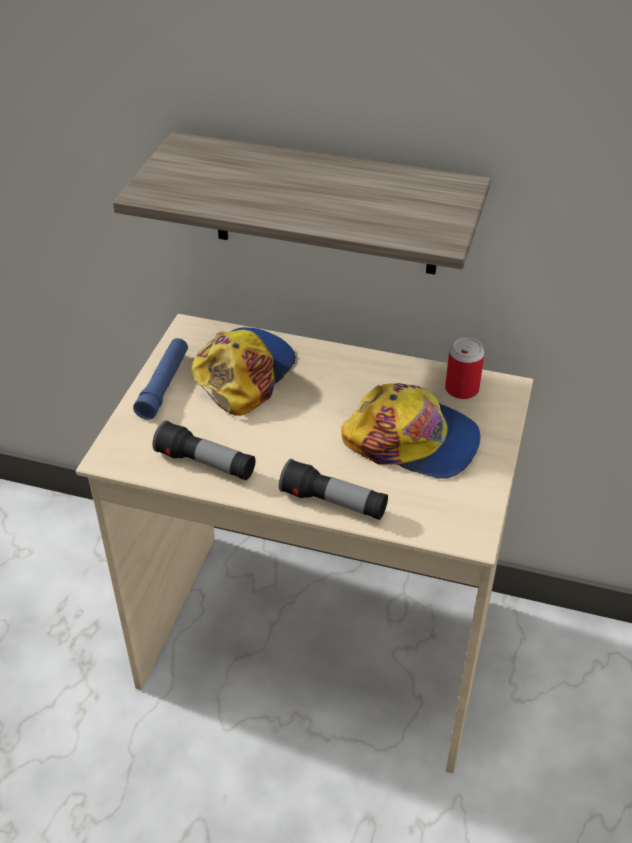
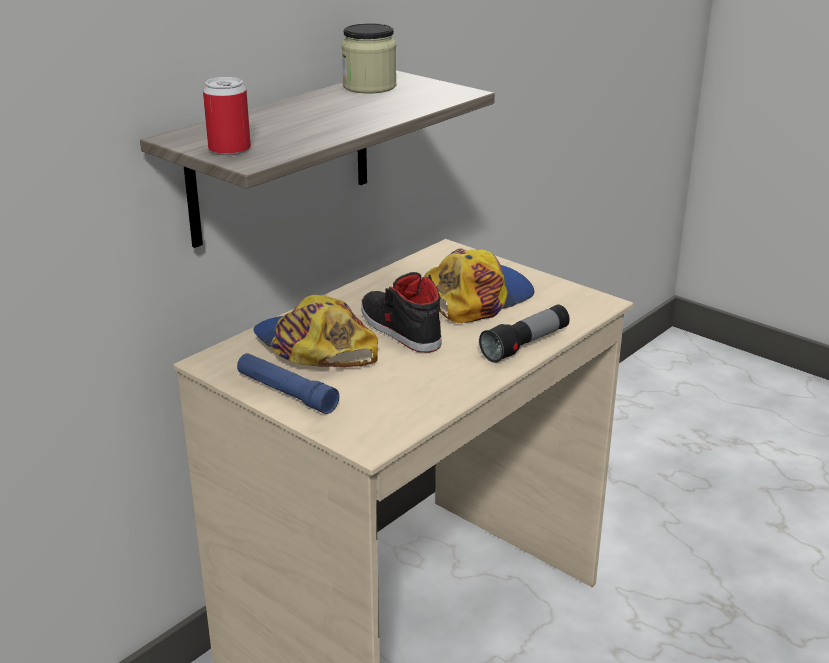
camera: 65 degrees left, 15 degrees down
flashlight [153,420,256,480] -> none
can [445,337,485,399] -> can moved to [203,77,251,155]
none -> jar [342,23,397,94]
none -> black shoe [361,272,442,352]

